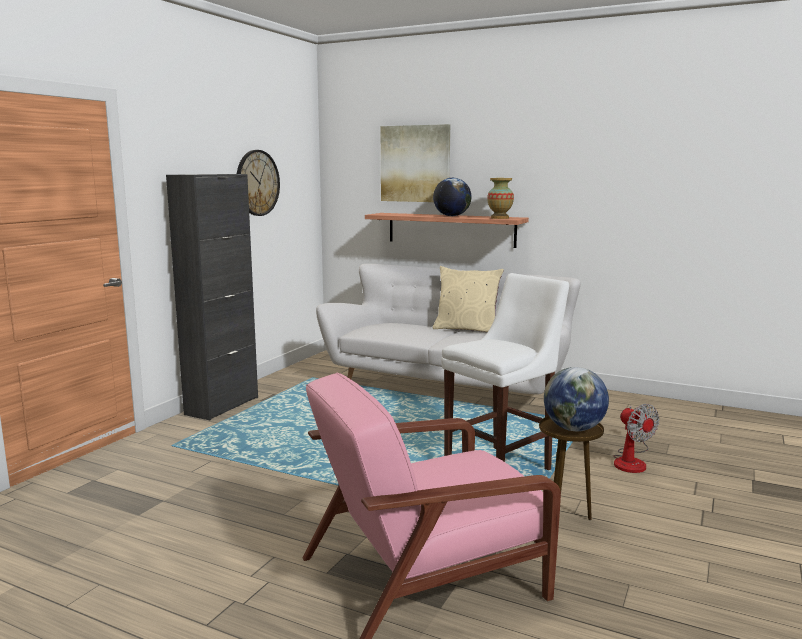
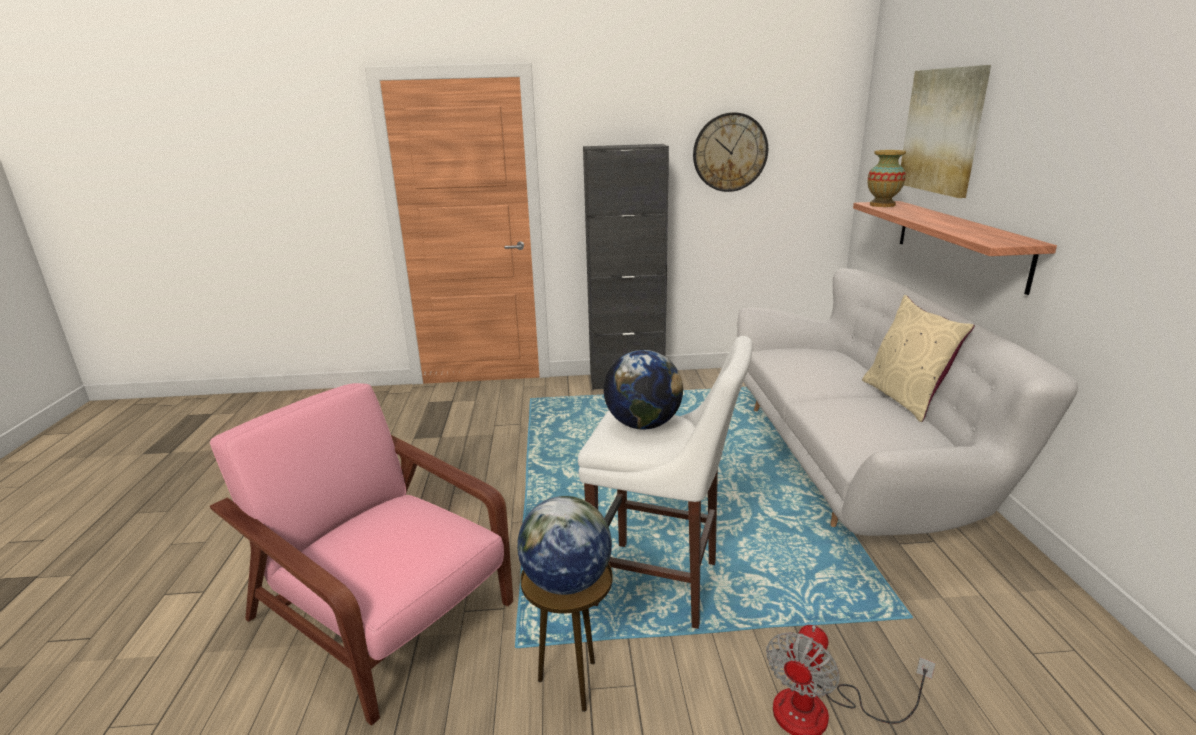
camera: 60 degrees right, 10 degrees up
globe [433,178,471,216] -> globe moved to [604,350,683,429]
vase [487,178,514,219] -> vase moved to [868,150,906,207]

